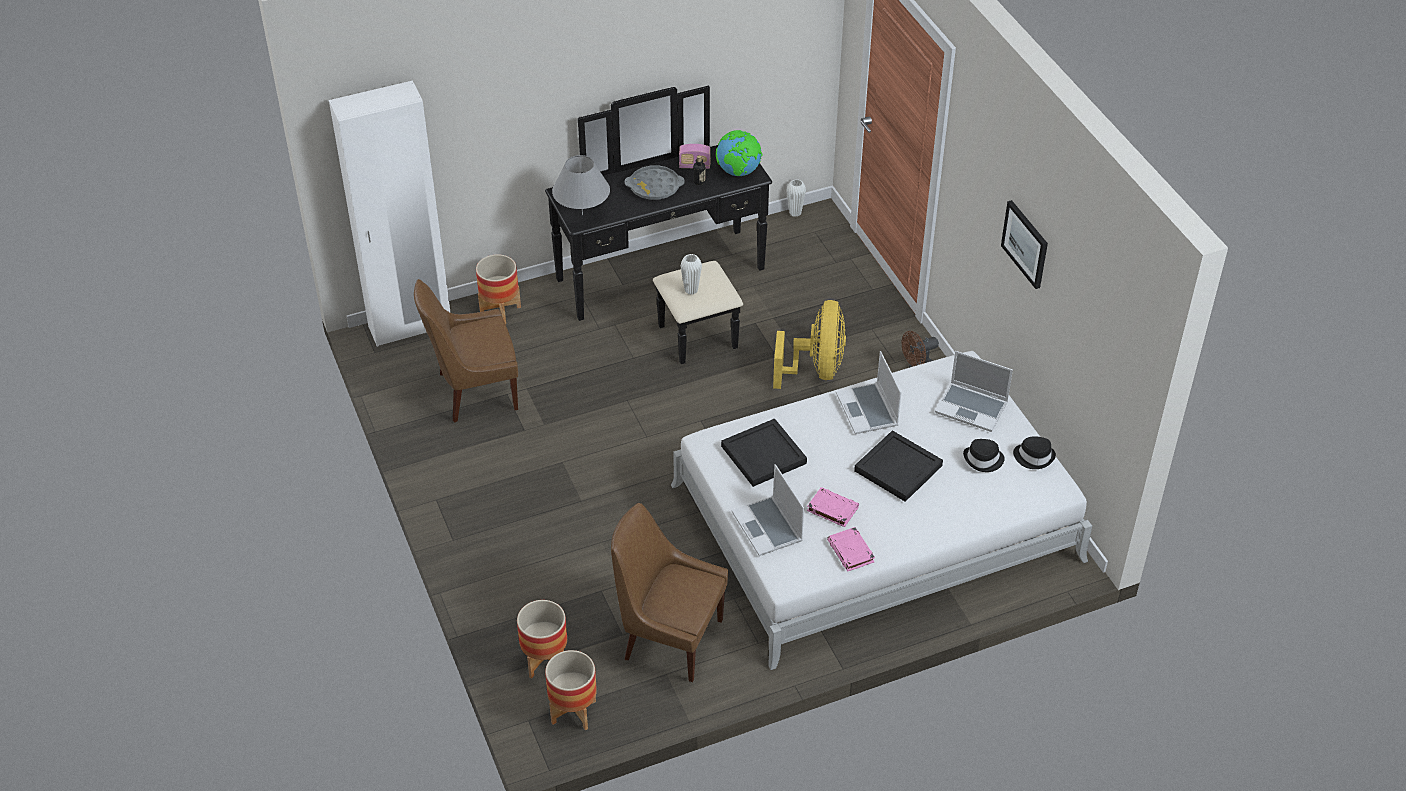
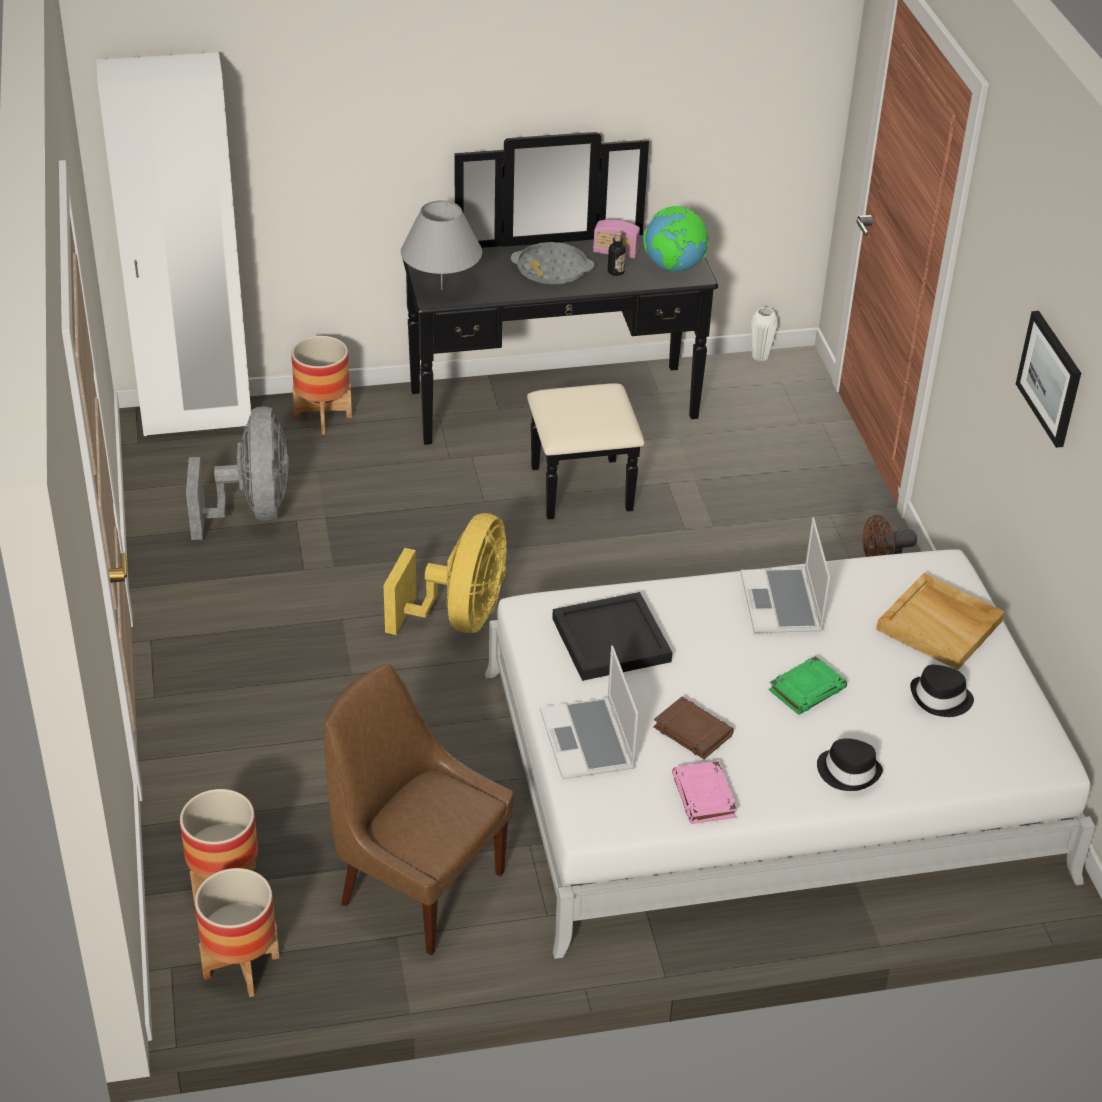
camera: 10 degrees right, 5 degrees down
brown chair [414,279,518,423] -> grey fan [186,406,289,540]
white vase [680,254,702,294] -> none
yellow fan [773,300,846,389] -> yellow fan moved to [383,513,507,635]
pink book [807,487,859,527] -> brown book [653,697,734,759]
black tray [854,430,943,502] -> green book [769,656,847,715]
laptop [935,351,1013,432] -> beige tray [876,573,1005,670]
black hat [1013,436,1056,469] -> black hat moved to [817,738,883,791]

